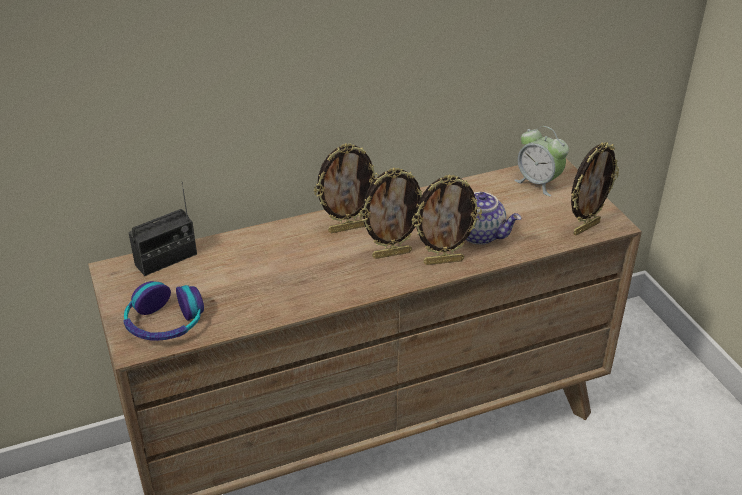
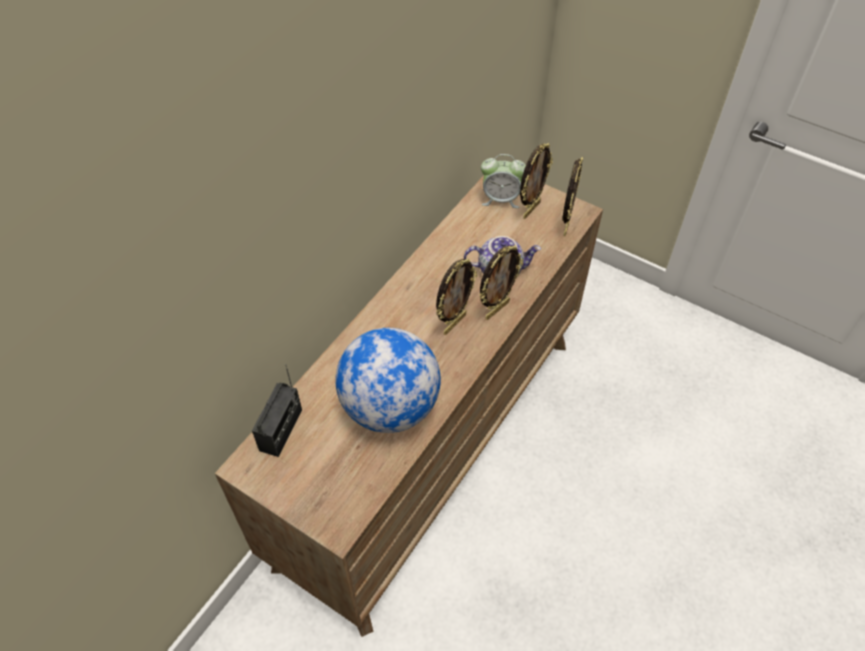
camera: 35 degrees left, 15 degrees up
headphones [123,281,204,341] -> none
picture frame [314,144,379,233] -> picture frame moved to [520,143,553,219]
none -> globe [335,328,441,433]

